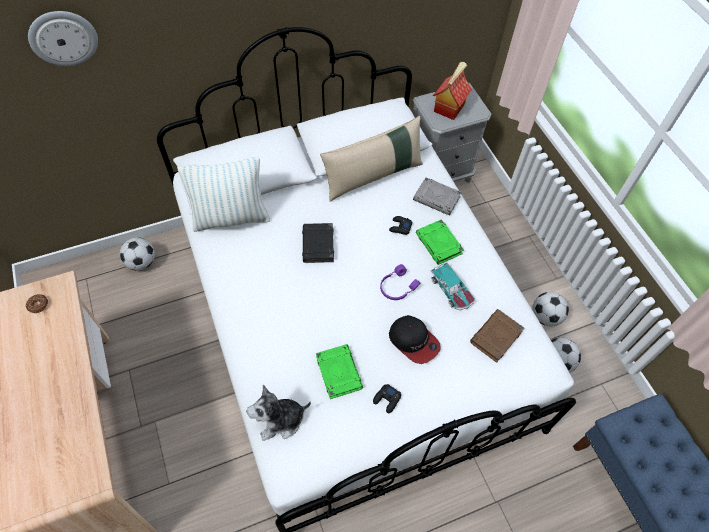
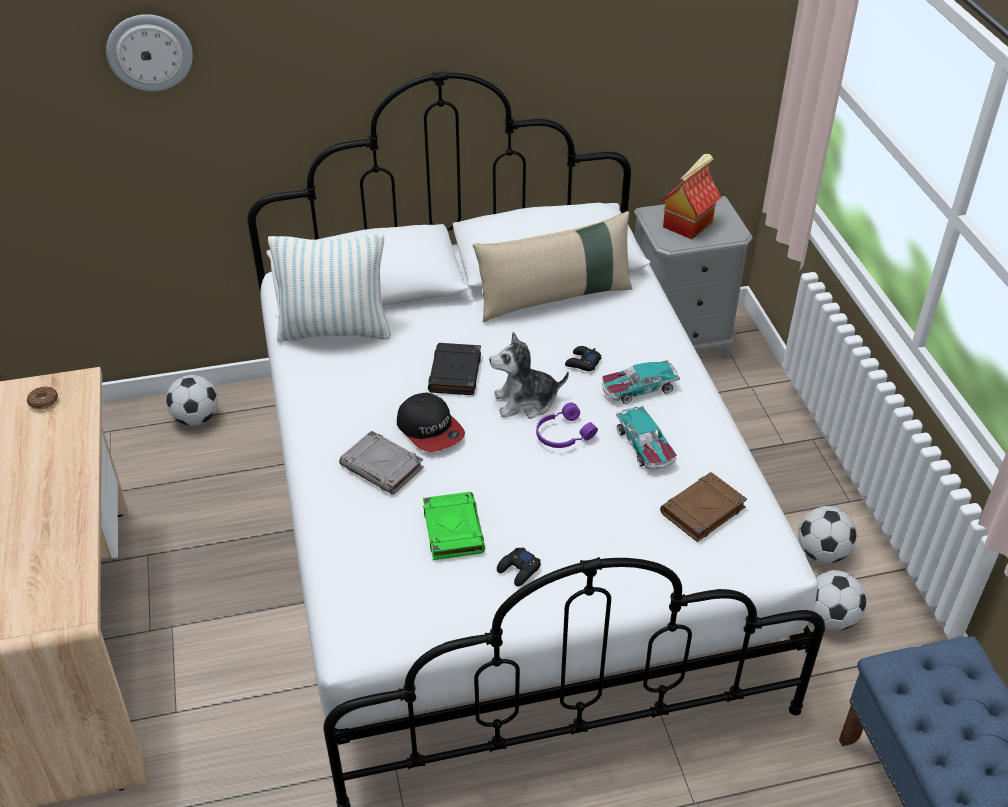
camera: 10 degrees right, 15 degrees down
plush toy [247,385,311,441] -> plush toy moved to [489,332,569,419]
cap [389,315,441,364] -> cap moved to [397,393,465,452]
grey book [413,177,462,216] -> grey book moved to [339,430,424,495]
green book [416,219,464,265] -> toy car [602,360,680,404]

